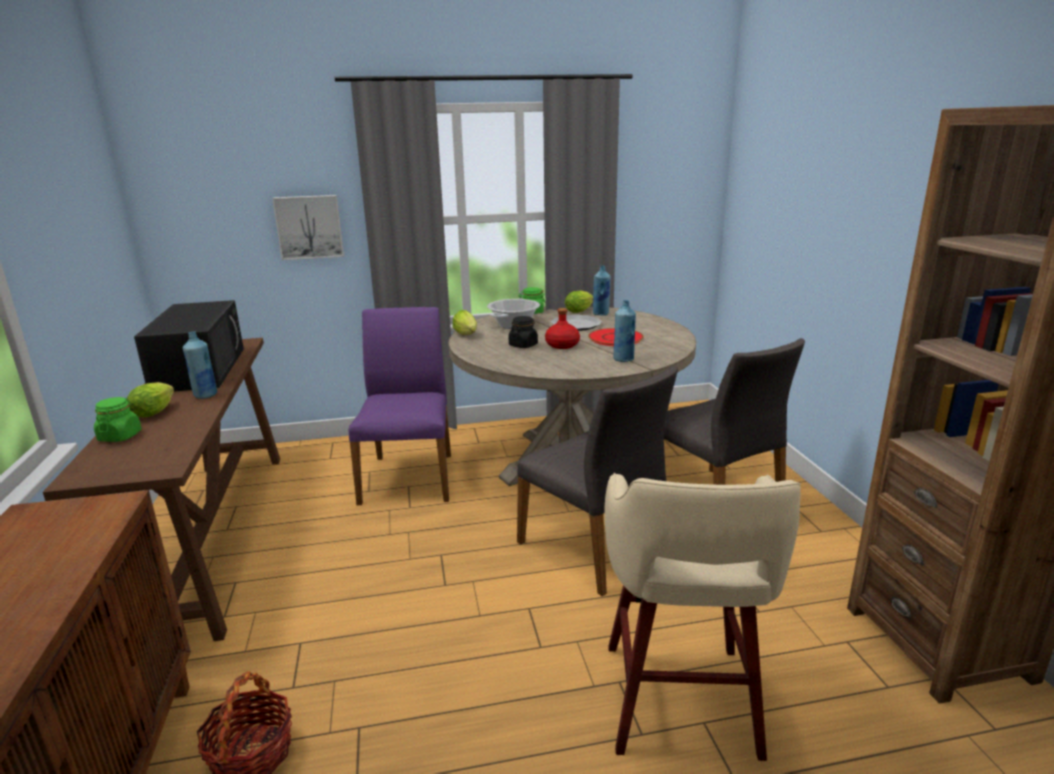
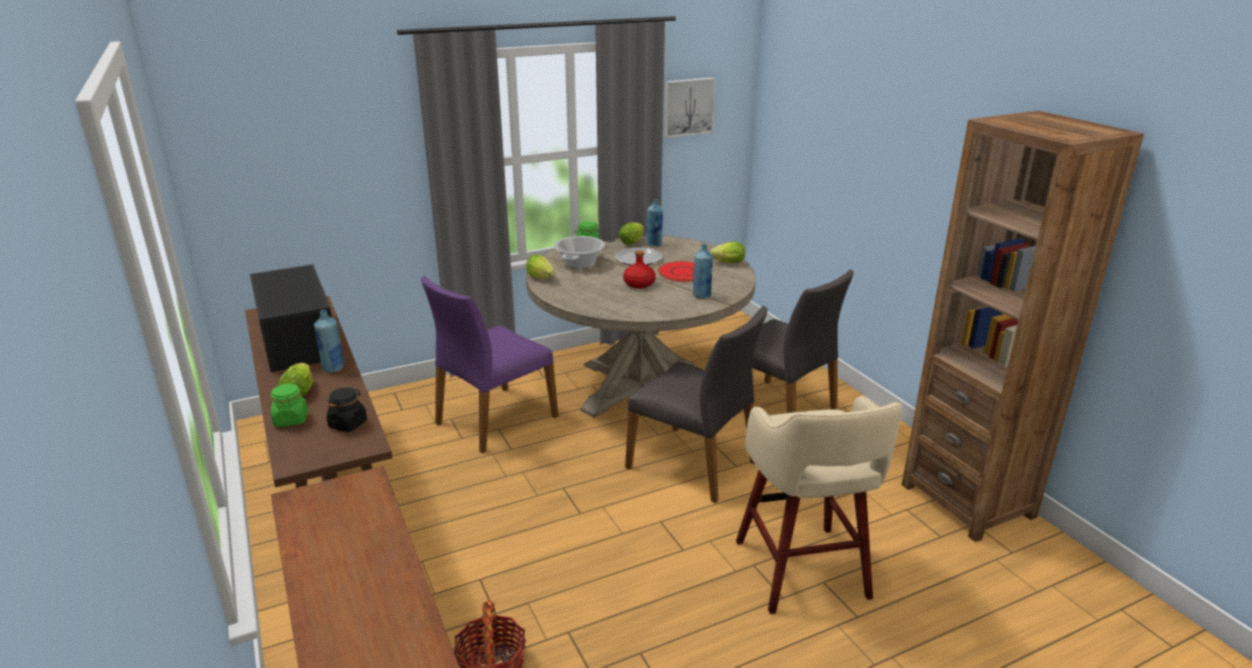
camera: 15 degrees left, 5 degrees up
picture [272,195,344,260] -> picture moved to [664,77,716,138]
purple chair [348,307,451,505] -> purple chair turned 120 degrees counterclockwise [421,276,558,453]
black jar [508,316,538,348] -> black jar moved to [326,388,367,432]
none -> lettuce [709,242,745,263]

